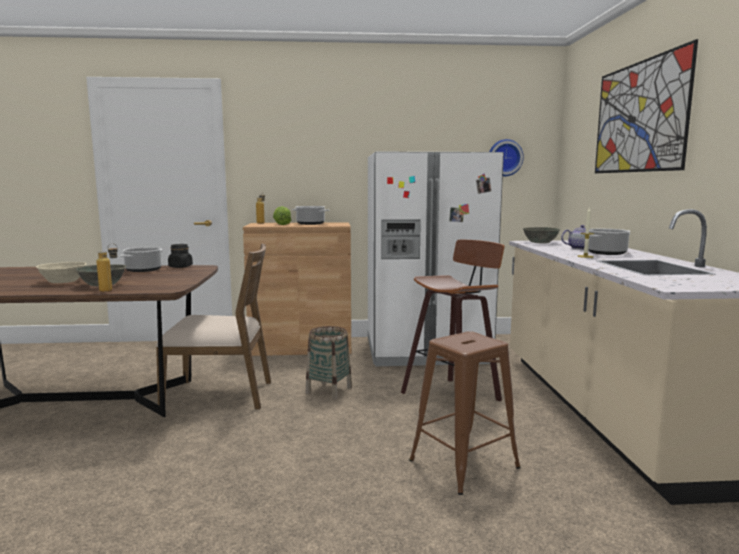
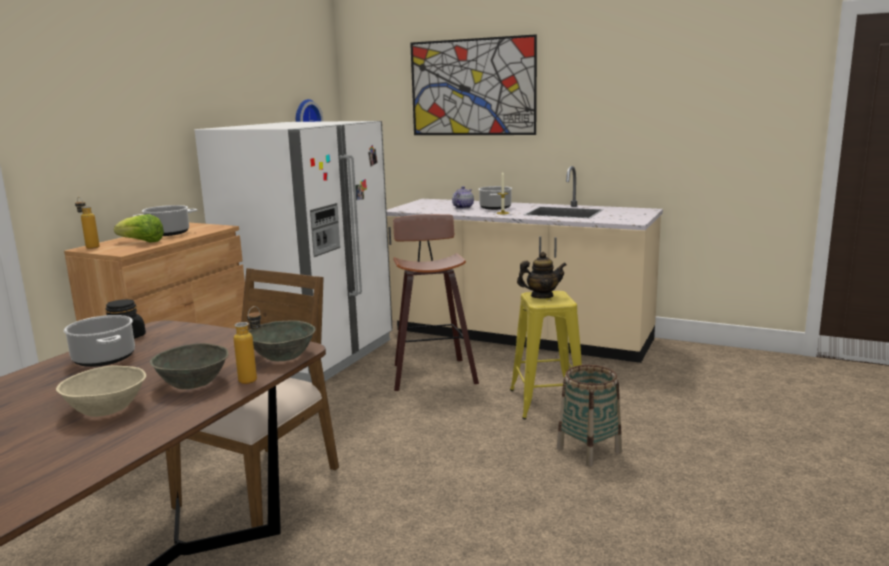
camera: 60 degrees left, 5 degrees up
basket [306,326,352,400] -> basket moved to [557,365,622,466]
brown stool [409,331,521,495] -> yellow stool [510,291,582,419]
grey bowl [522,227,561,244] -> grey bowl moved to [248,320,316,361]
none -> teapot [517,252,567,299]

